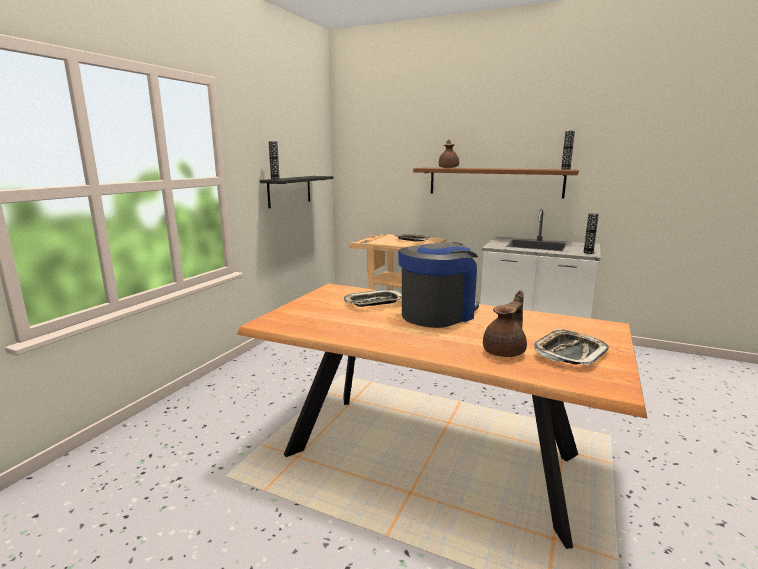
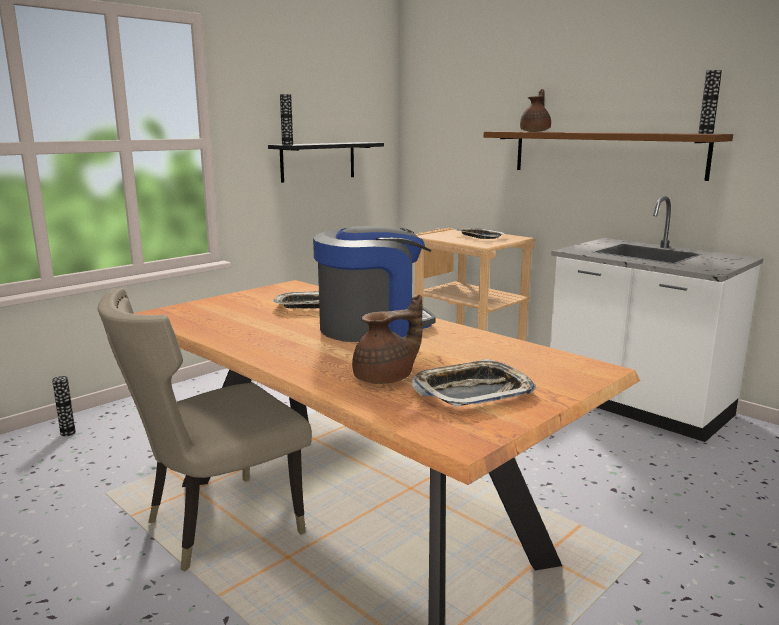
camera: 20 degrees right, 0 degrees up
vase [583,213,599,254] -> vase moved to [52,376,76,436]
none -> beige chair [98,288,312,571]

